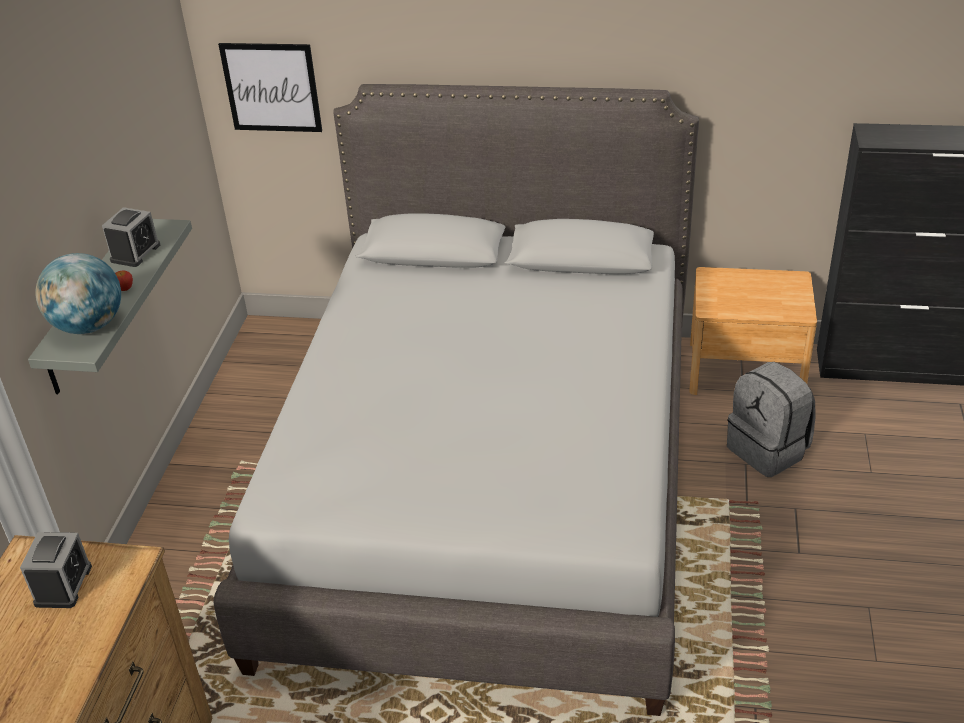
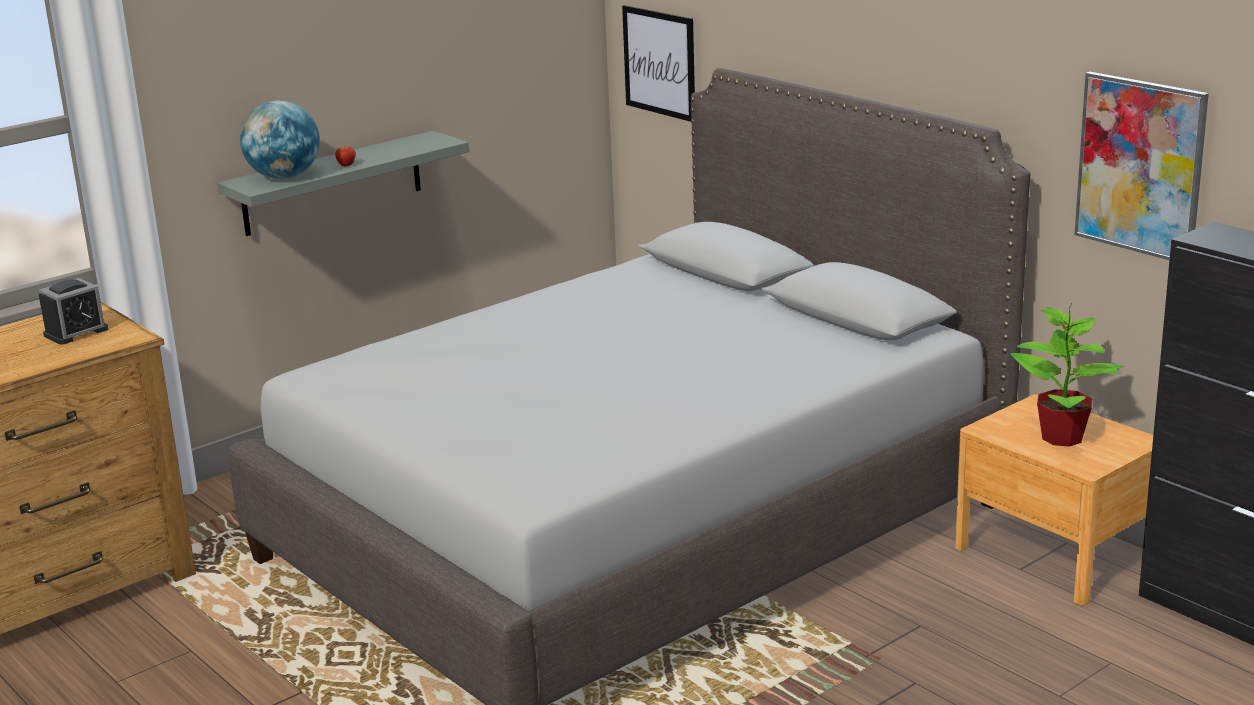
camera: 40 degrees right, 15 degrees down
alarm clock [102,207,160,267] -> none
grey backpack [727,362,816,477] -> none
none -> potted plant [1010,303,1125,447]
none -> picture [1075,72,1209,260]

